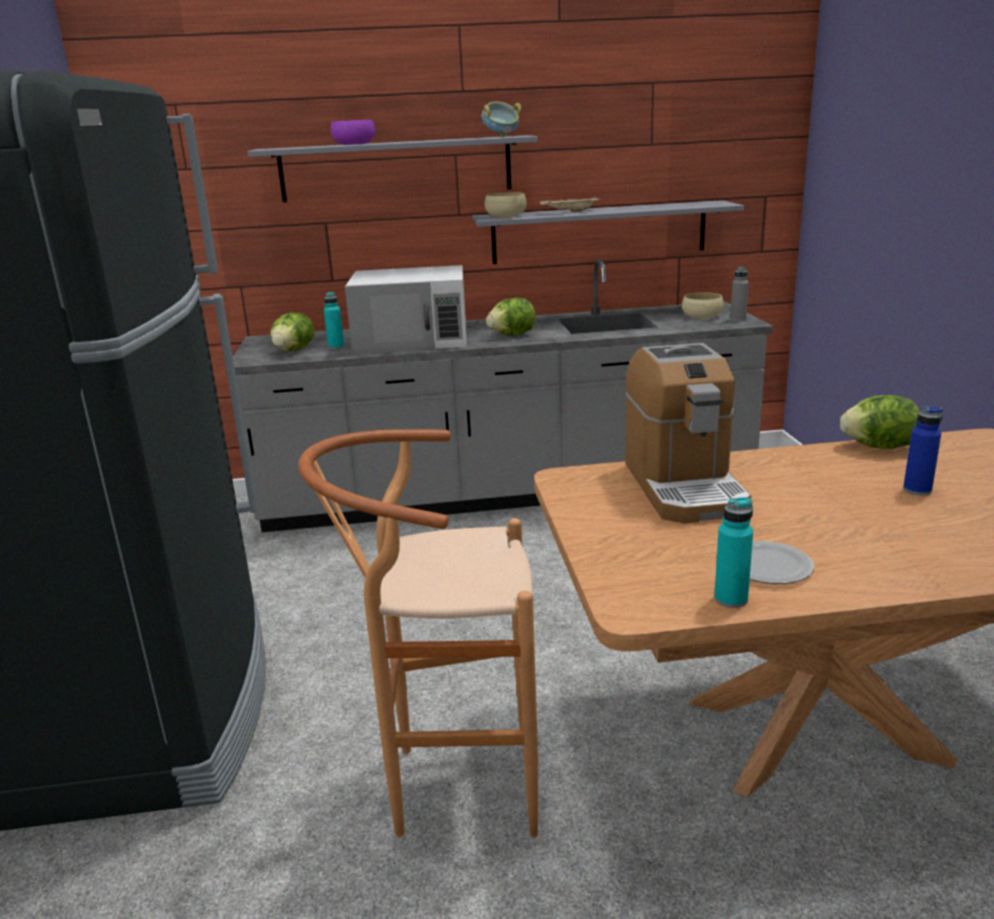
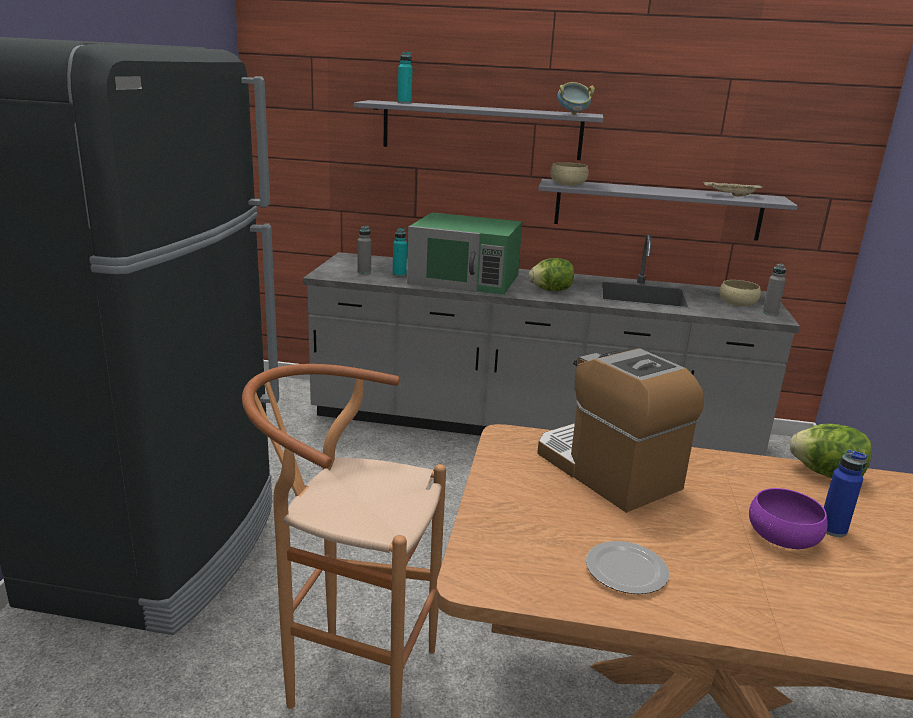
camera: 15 degrees right, 0 degrees up
lettuce [270,312,314,352] -> grey bottle [357,226,371,274]
purple bowl [330,120,375,145] -> purple bowl moved to [749,488,828,549]
white microwave [345,265,467,354] -> green microwave [407,212,523,295]
beige tray [539,196,600,213] -> beige tray moved to [703,182,763,196]
coffee machine [625,343,751,524] -> coffee machine turned 135 degrees clockwise [537,349,704,513]
turquoise bottle [714,497,753,608] -> turquoise bottle moved to [398,52,412,104]

